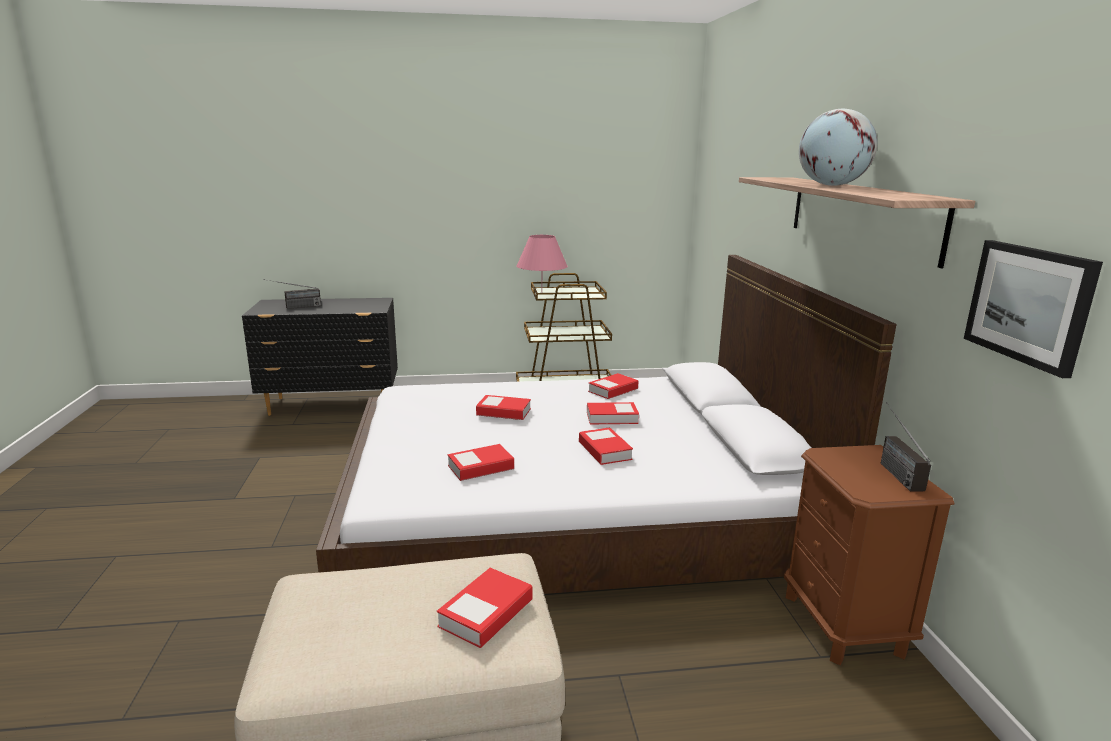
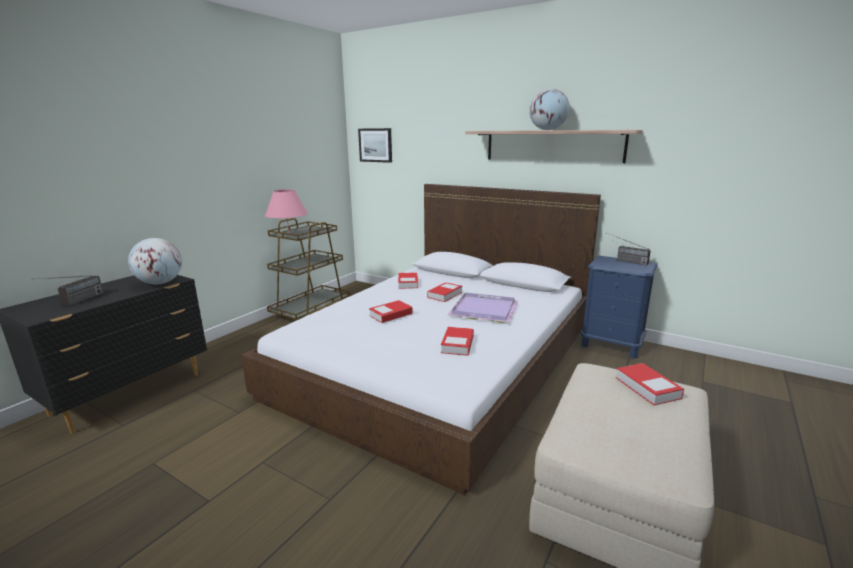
camera: 50 degrees left, 0 degrees up
book [579,427,633,465] -> purple tray [448,293,518,323]
brown nightstand [784,445,954,665] -> blue nightstand [580,256,658,359]
picture [964,240,1103,378] -> picture moved to [358,128,392,163]
none -> globe [128,238,182,285]

